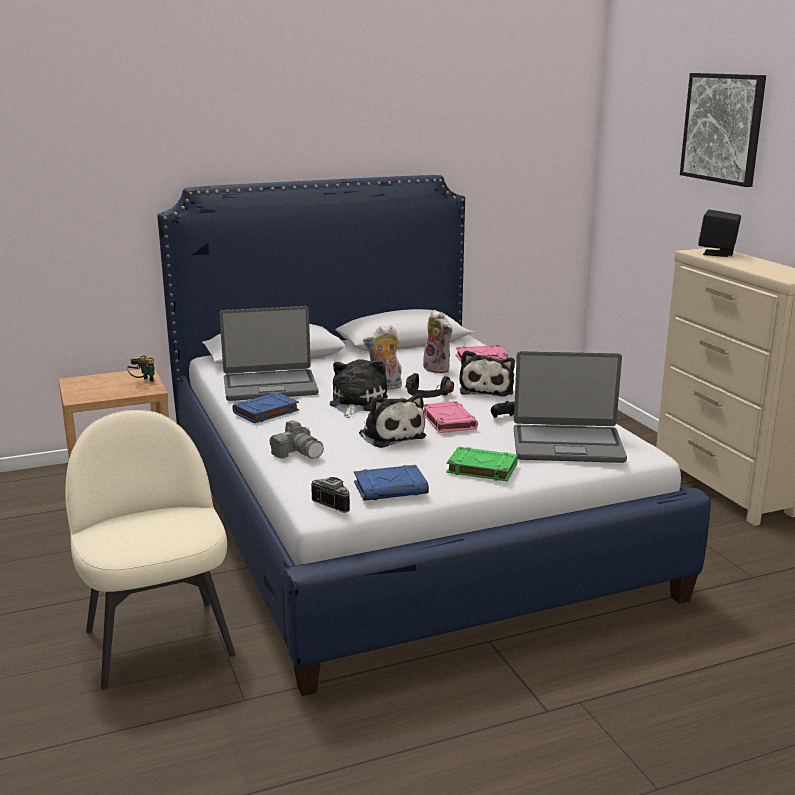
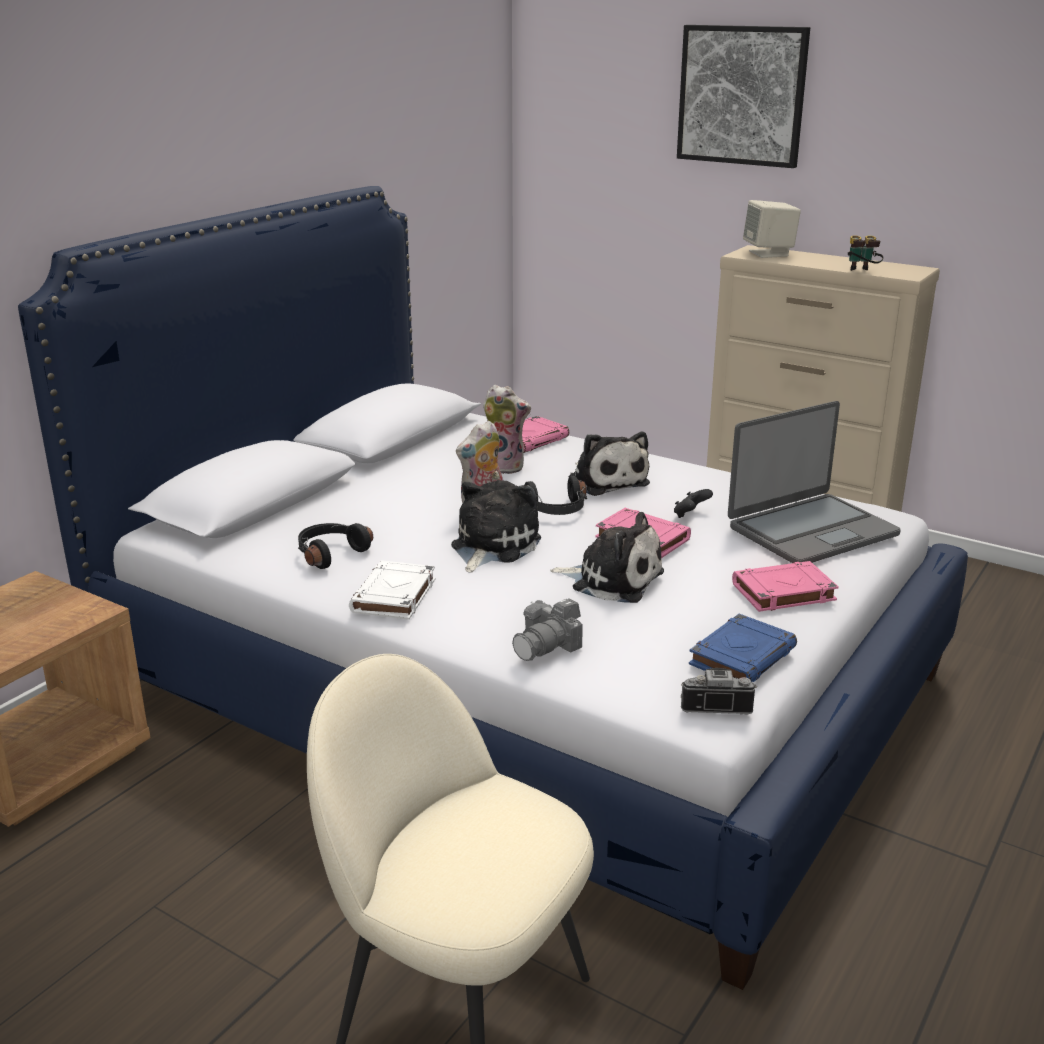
camera: 35 degrees left, 5 degrees up
binoculars [127,355,155,382] -> binoculars moved to [848,235,884,271]
laptop [219,306,319,401] -> black headphones [298,523,373,569]
blue book [233,392,299,423] -> white book [349,560,435,620]
camera [269,420,324,459] -> camera turned 120 degrees clockwise [512,599,582,661]
plush toy [330,359,388,418] -> plush toy turned 45 degrees clockwise [451,480,541,573]
green book [446,447,518,481] -> pink book [732,561,839,612]
black speaker [698,210,741,257] -> beige speaker [743,200,801,258]

